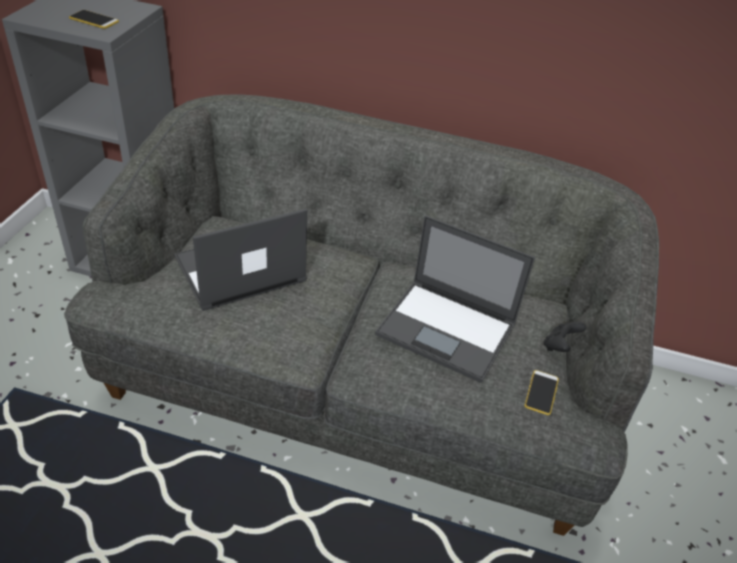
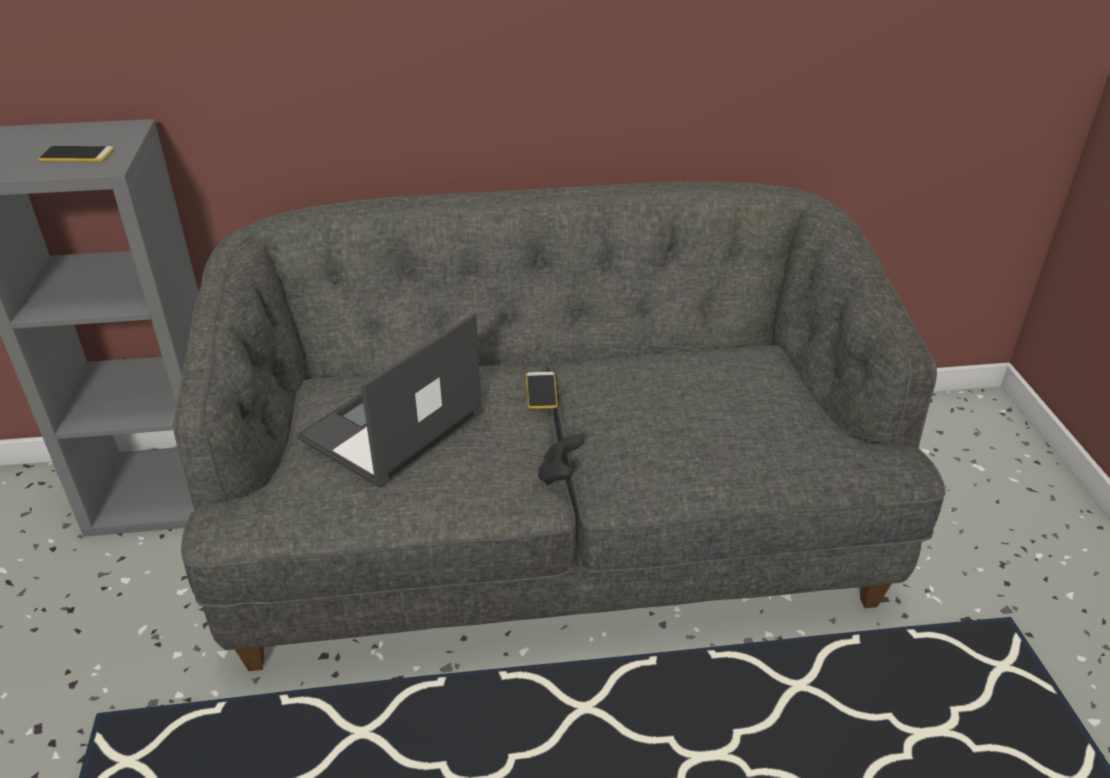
camera: 20 degrees left, 5 degrees down
laptop [375,215,535,383] -> none
phone [524,370,559,415] -> phone moved to [526,372,558,409]
black game controller [544,321,586,352] -> black game controller moved to [538,434,584,485]

